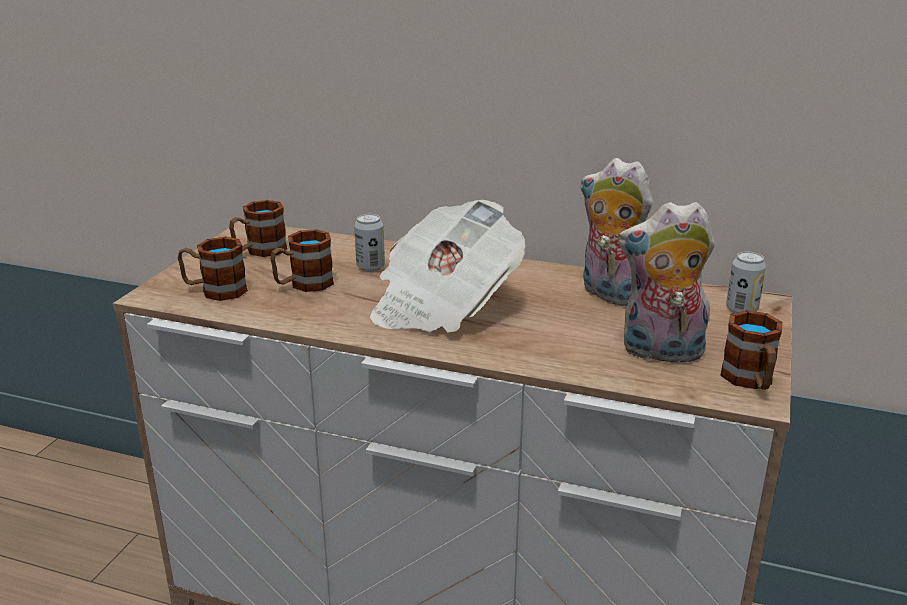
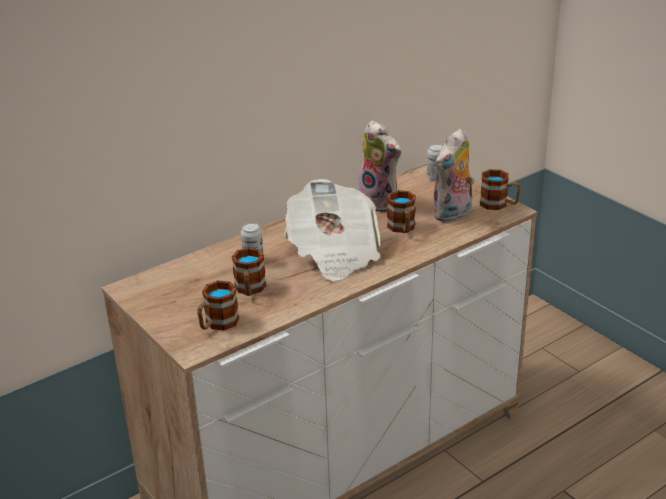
camera: 55 degrees left, 5 degrees up
mug [229,200,287,257] -> mug moved to [387,190,416,233]
plush toy [580,158,653,306] -> plush toy turned 120 degrees counterclockwise [358,120,402,213]

